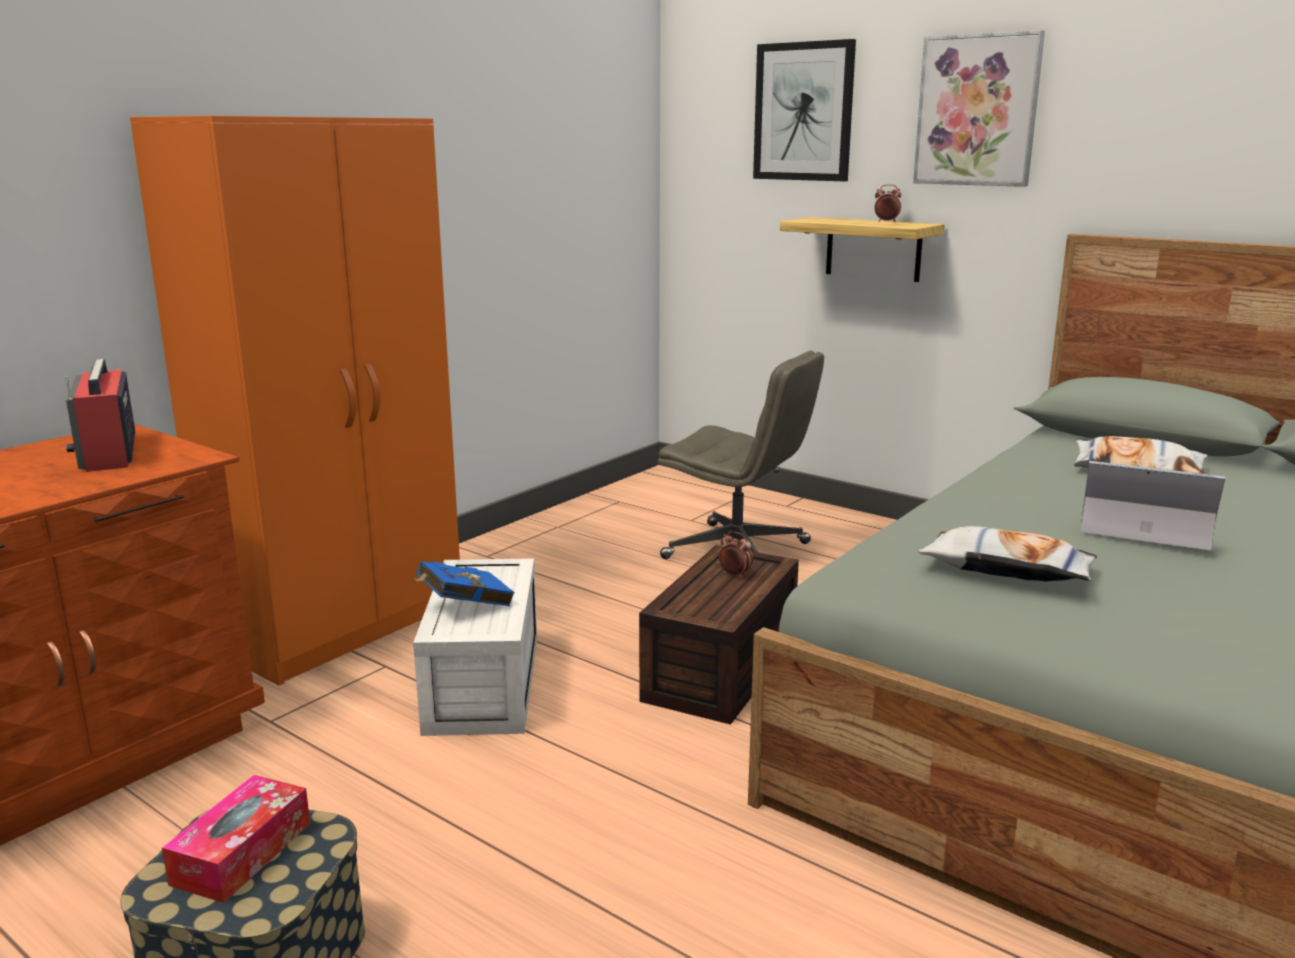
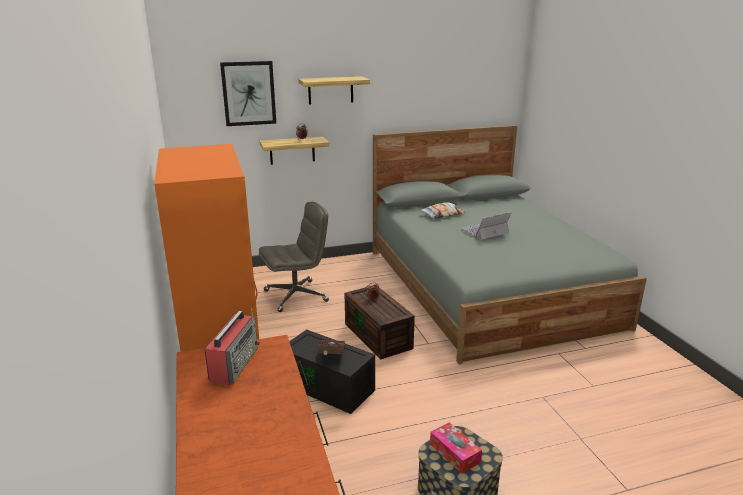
camera: 55 degrees left, 5 degrees up
radio [65,359,135,472] -> radio turned 90 degrees counterclockwise [204,308,260,386]
blue book [410,561,515,606] -> red book [318,340,345,355]
white storage box [413,559,537,736] -> black storage box [289,329,375,414]
picture [913,30,1045,187] -> shelf [298,76,370,105]
pillow [918,526,1097,581] -> none

